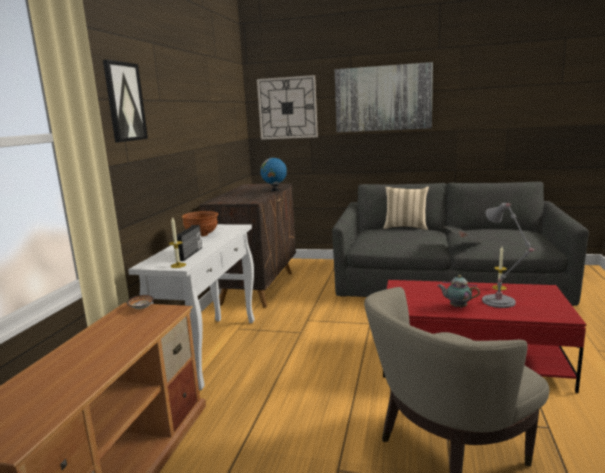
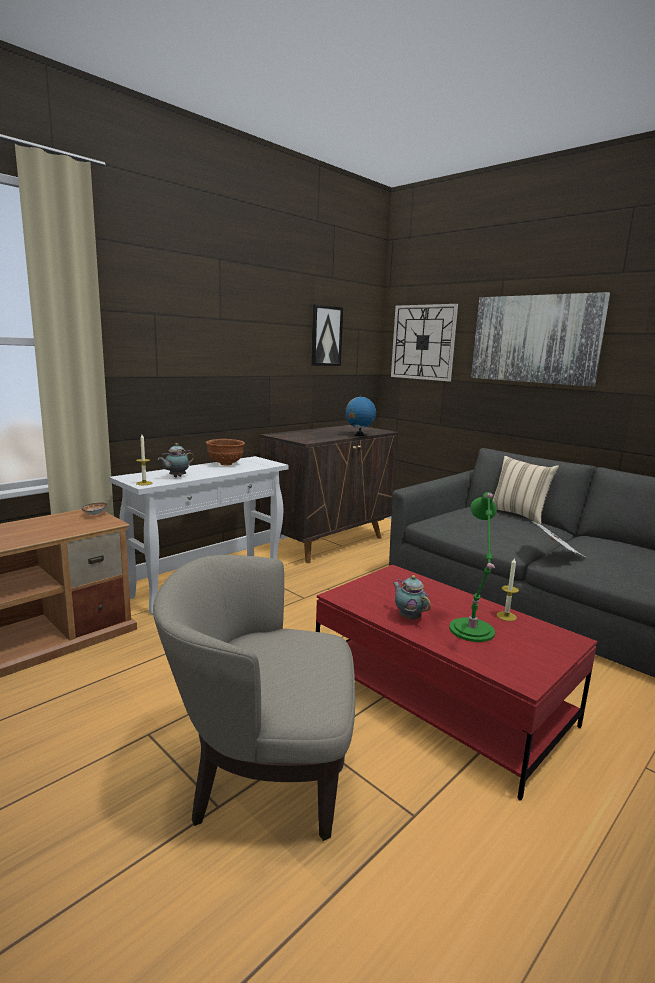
camera: 30 degrees right, 0 degrees up
picture [103,60,148,143] -> picture moved to [311,304,343,366]
radio [173,225,202,261] -> teapot [158,443,194,477]
grey table lamp [482,203,534,308] -> green table lamp [449,492,497,642]

